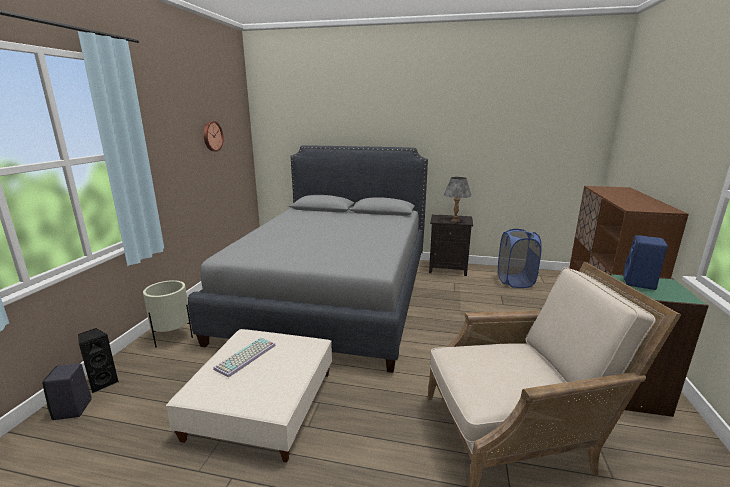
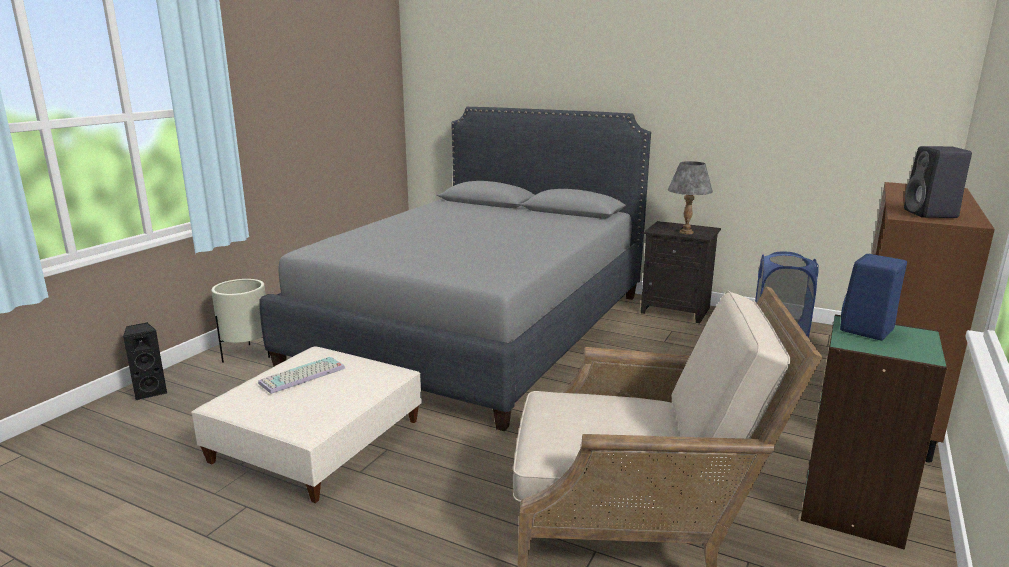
camera: 15 degrees right, 0 degrees up
black speaker [42,363,92,420] -> black speaker moved to [904,146,972,218]
wall clock [203,121,224,151] -> none

